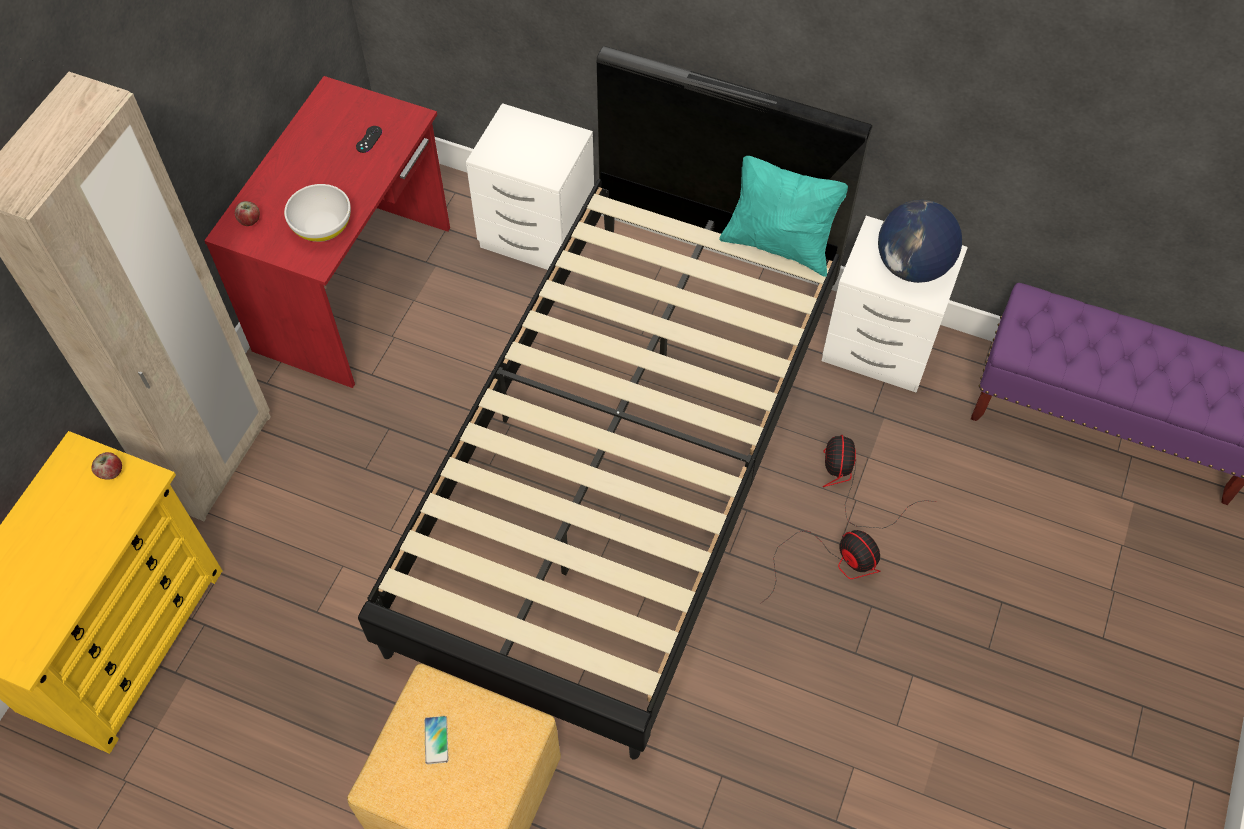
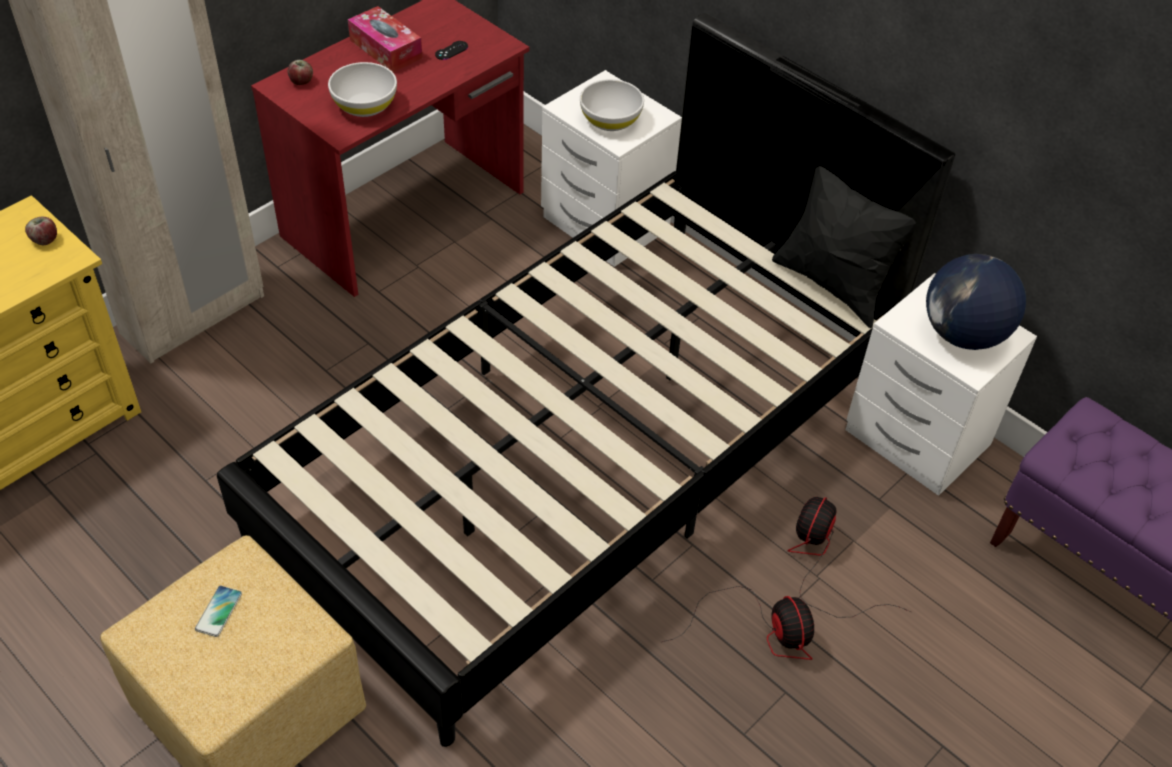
camera: 20 degrees right, 10 degrees down
turquoise pillow [719,156,848,277] -> black pillow [772,166,916,328]
none -> tissue box [348,6,423,72]
none -> white bowl [580,79,644,131]

